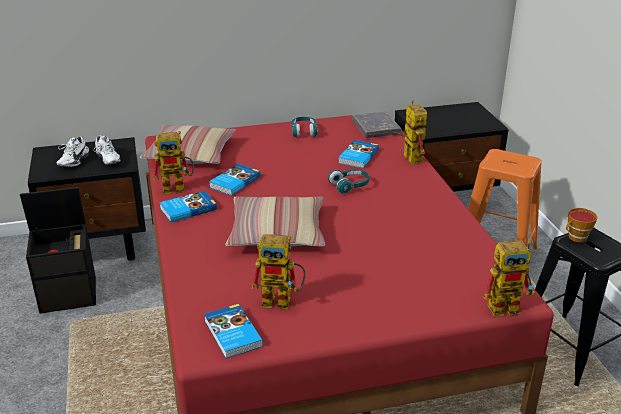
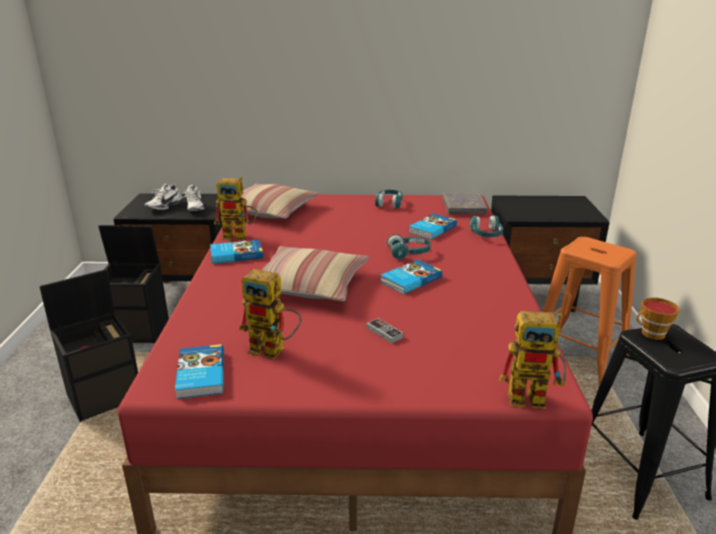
camera: 15 degrees right, 5 degrees down
book [209,164,260,196] -> book moved to [381,260,442,294]
toy robot [394,100,427,164] -> turquoise headphones [470,215,503,237]
none -> black storage box [39,269,138,422]
none -> game controller [366,318,404,343]

